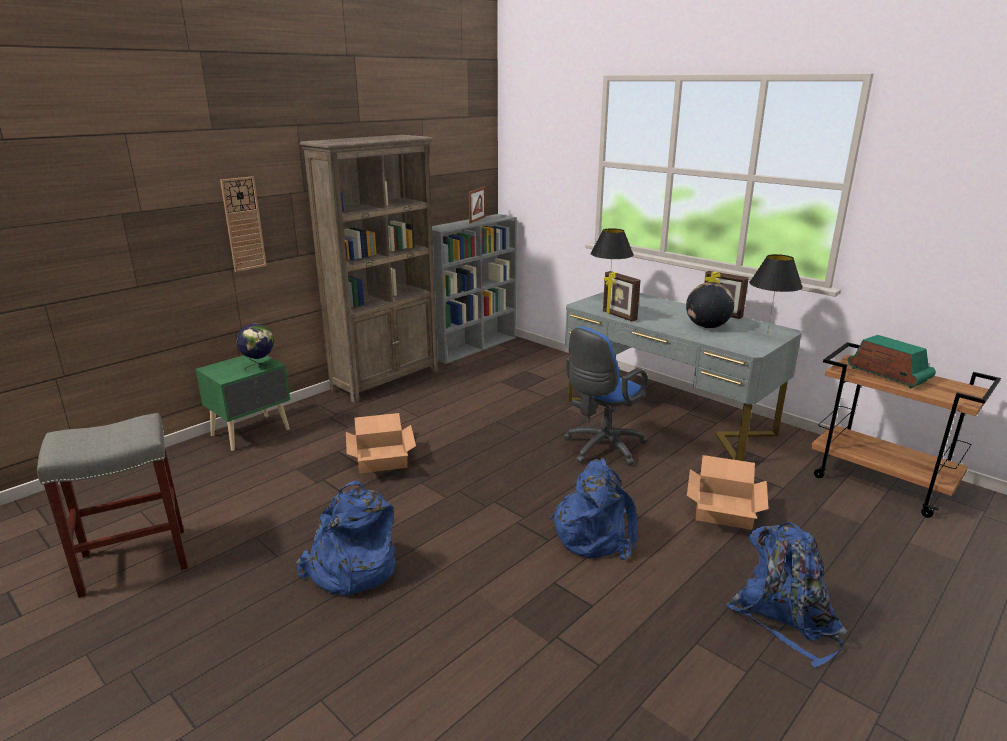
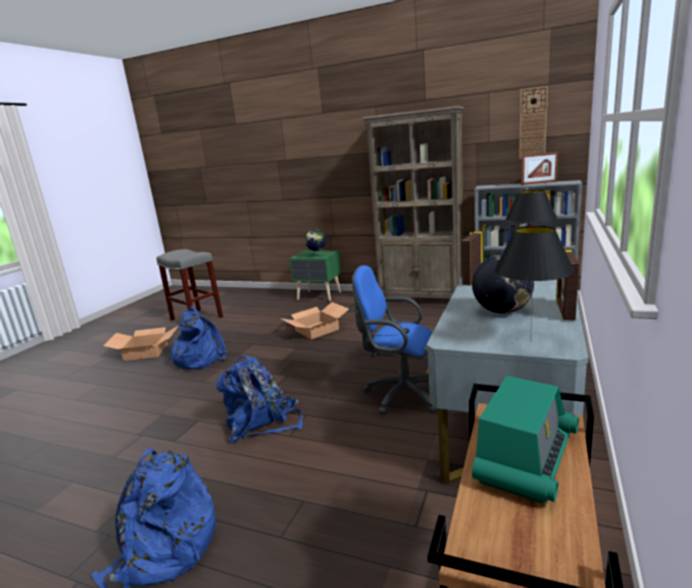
camera: 70 degrees right, 5 degrees down
wall clock [220,176,267,272] -> wall clock moved to [519,86,548,159]
cardboard box [687,455,769,530] -> cardboard box moved to [103,326,178,361]

